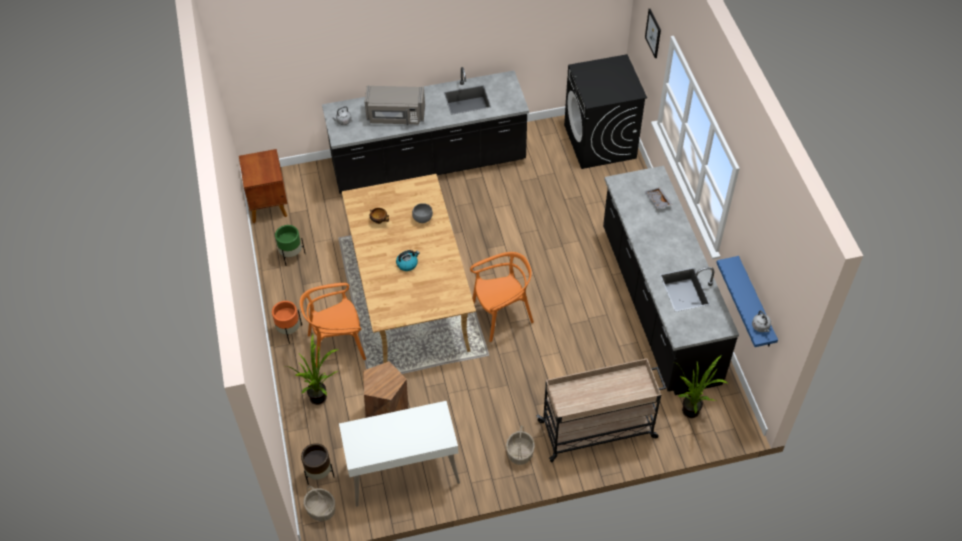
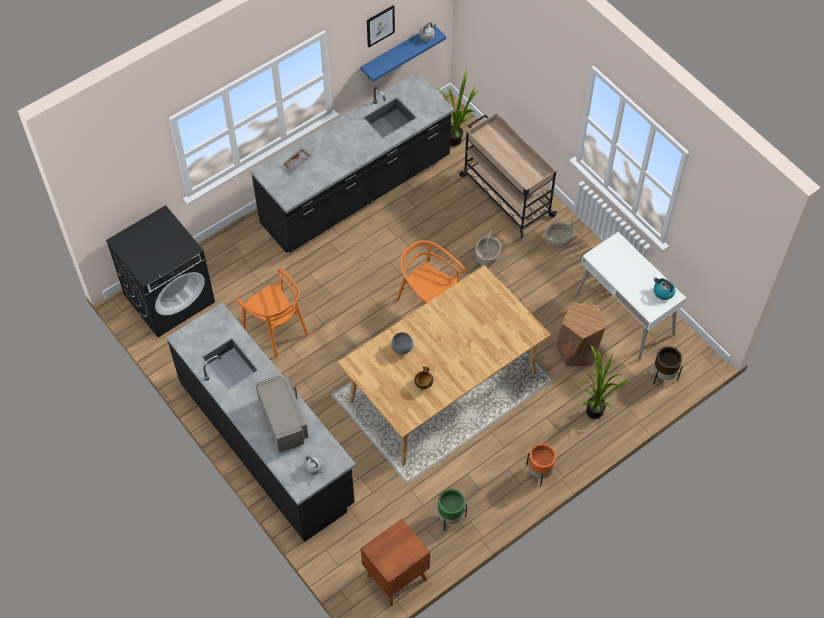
camera: 115 degrees left, 5 degrees up
orange chair [300,283,366,368] -> orange chair moved to [235,268,309,358]
basket [303,486,335,521] -> basket moved to [475,230,501,265]
kettle [396,250,420,271] -> kettle moved to [654,277,676,300]
picture [645,9,661,58] -> picture moved to [367,5,395,47]

